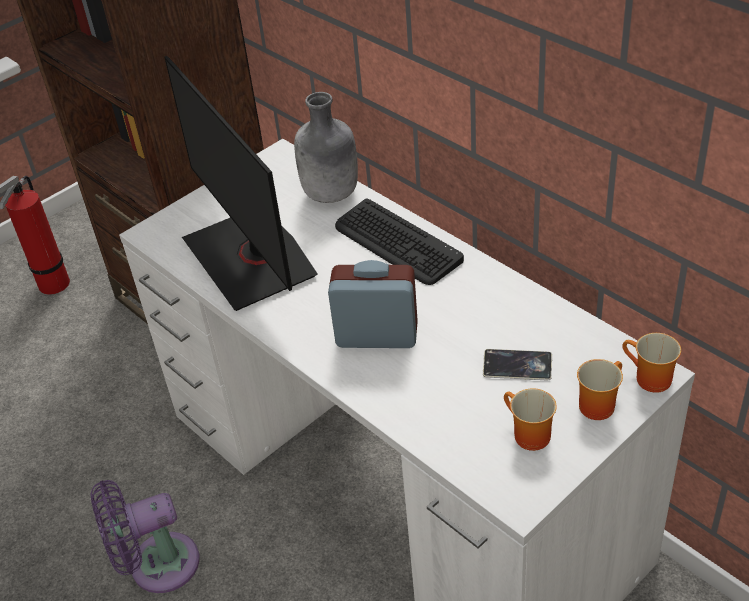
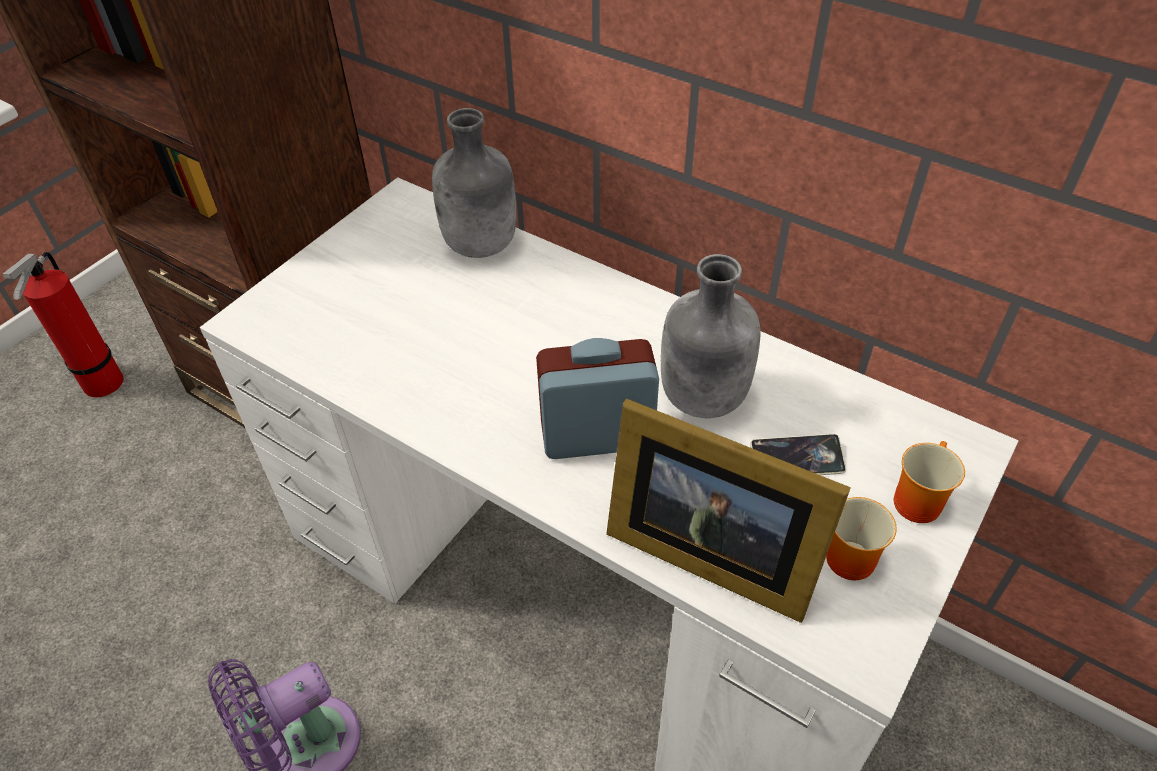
camera: 15 degrees left, 5 degrees up
monitor [164,56,318,311] -> none
keyboard [335,199,464,285] -> none
mug [622,333,681,393] -> none
none -> picture frame [606,399,851,623]
none -> grey bottle [661,254,760,418]

